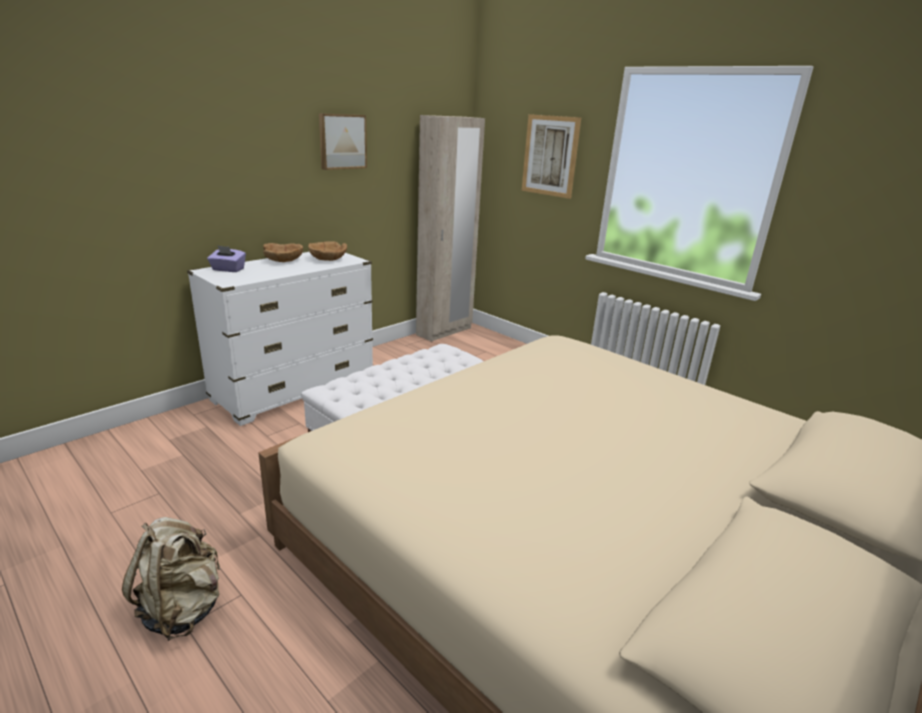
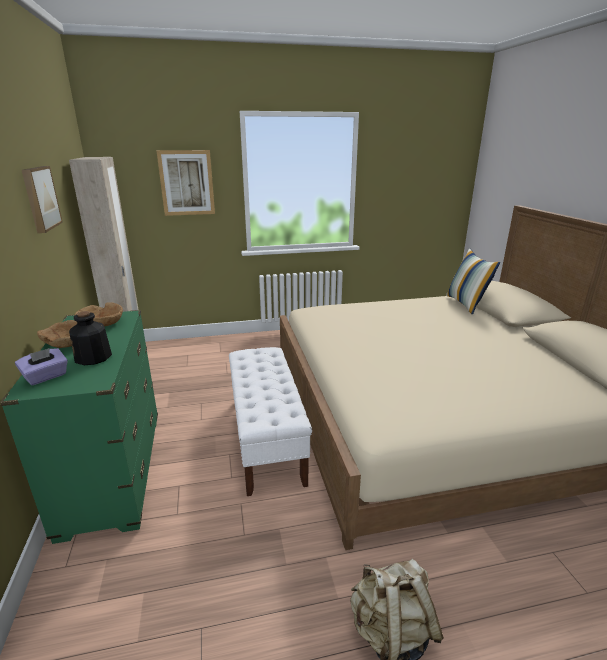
camera: 55 degrees left, 0 degrees up
white dresser [187,252,373,426] -> green dresser [0,310,158,544]
none -> bottle [69,311,112,365]
none -> pillow [446,248,500,315]

